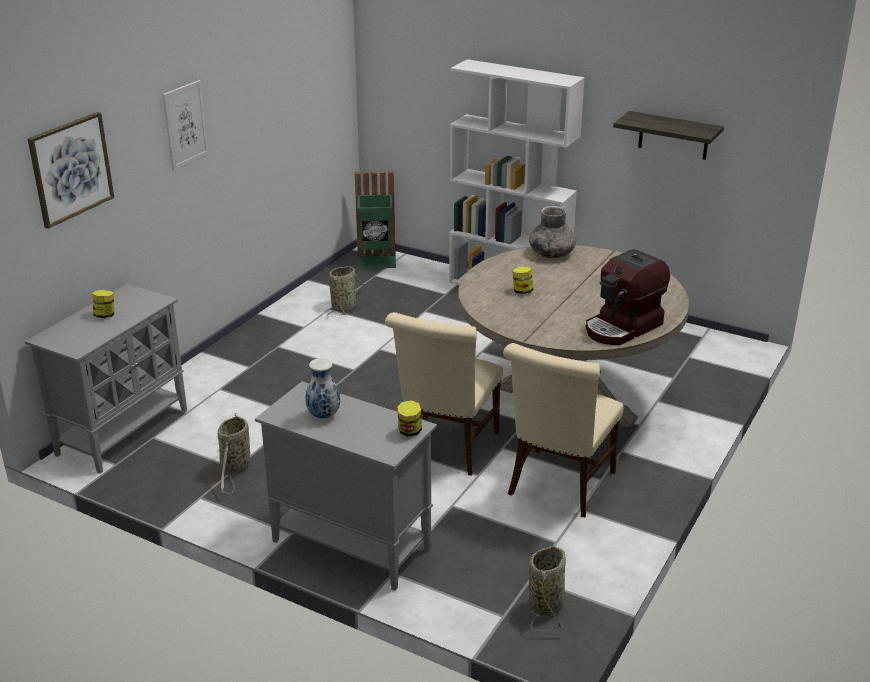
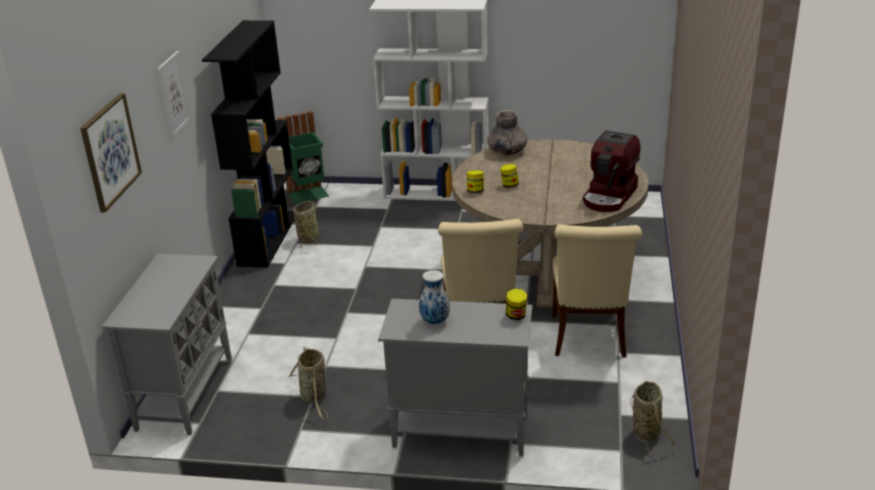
camera: 20 degrees left, 0 degrees up
jar [92,290,114,318] -> jar moved to [467,170,484,193]
shelf [613,111,724,160] -> none
none -> black bookcase [202,20,295,268]

